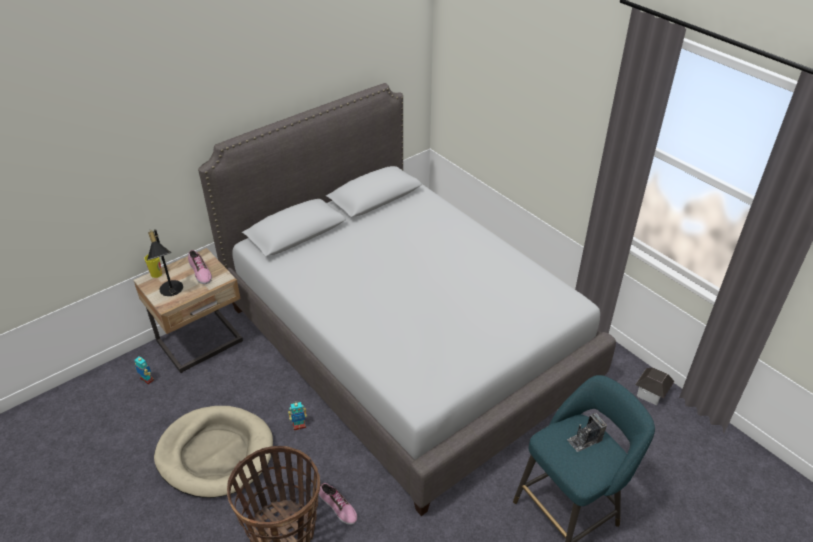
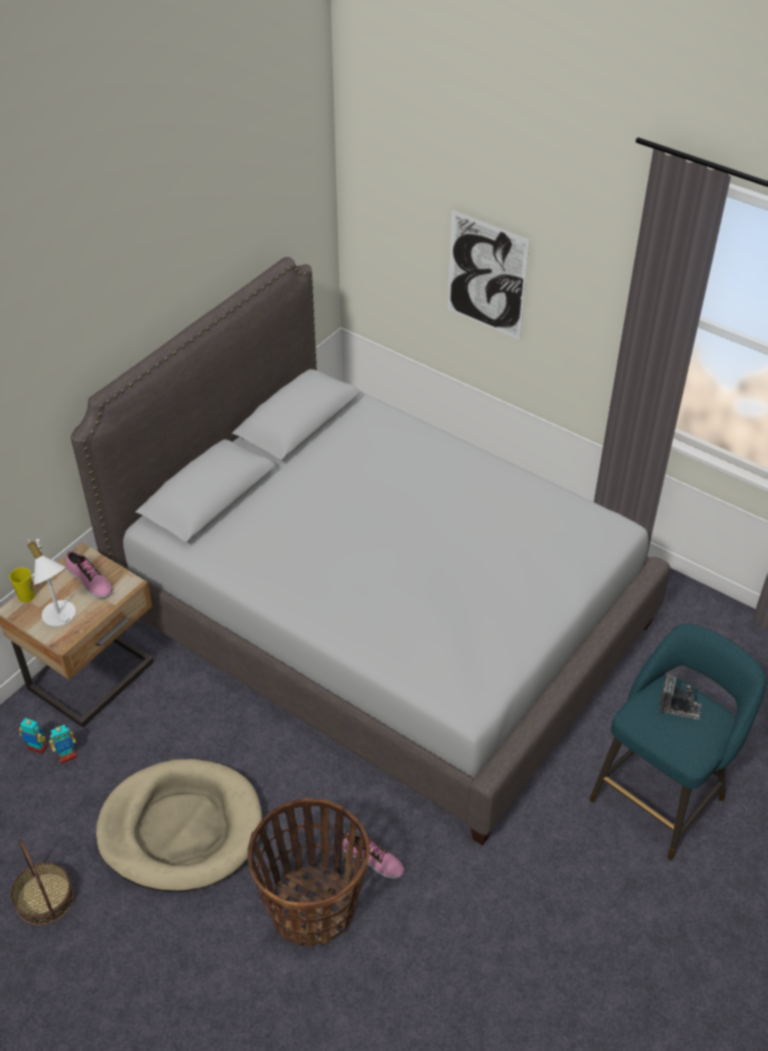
camera: 15 degrees left, 5 degrees up
black table lamp [147,229,183,296] -> white table lamp [27,539,76,627]
toy robot [288,401,307,430] -> toy robot moved to [49,725,77,764]
camera [567,413,607,452] -> camera turned 120 degrees counterclockwise [660,675,702,720]
toy house [635,367,674,405] -> none
none -> basket [11,840,74,925]
none -> picture [448,210,530,340]

